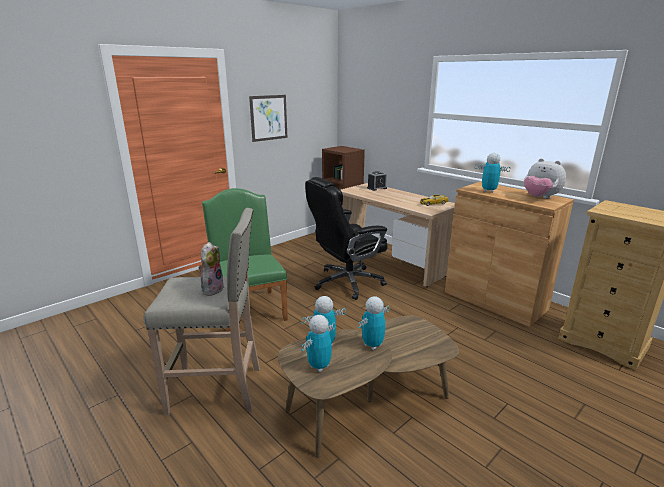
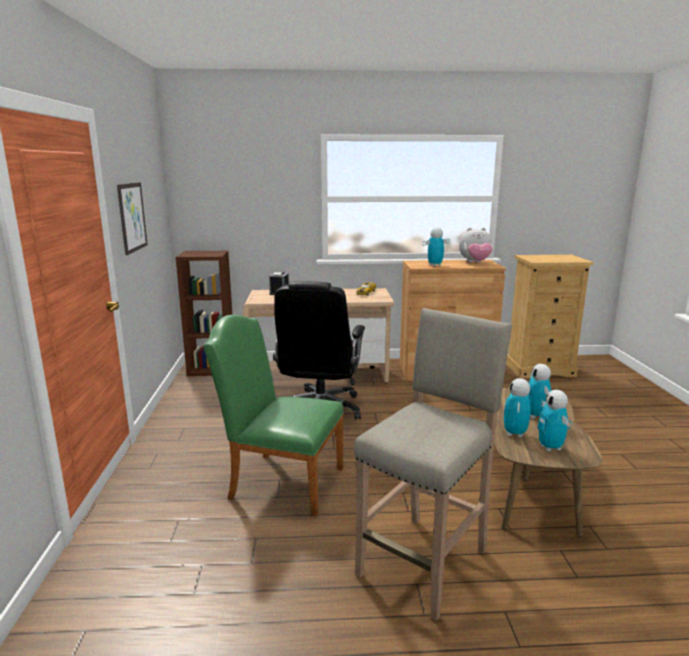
camera: 50 degrees left, 5 degrees down
plush toy [198,242,224,296] -> none

